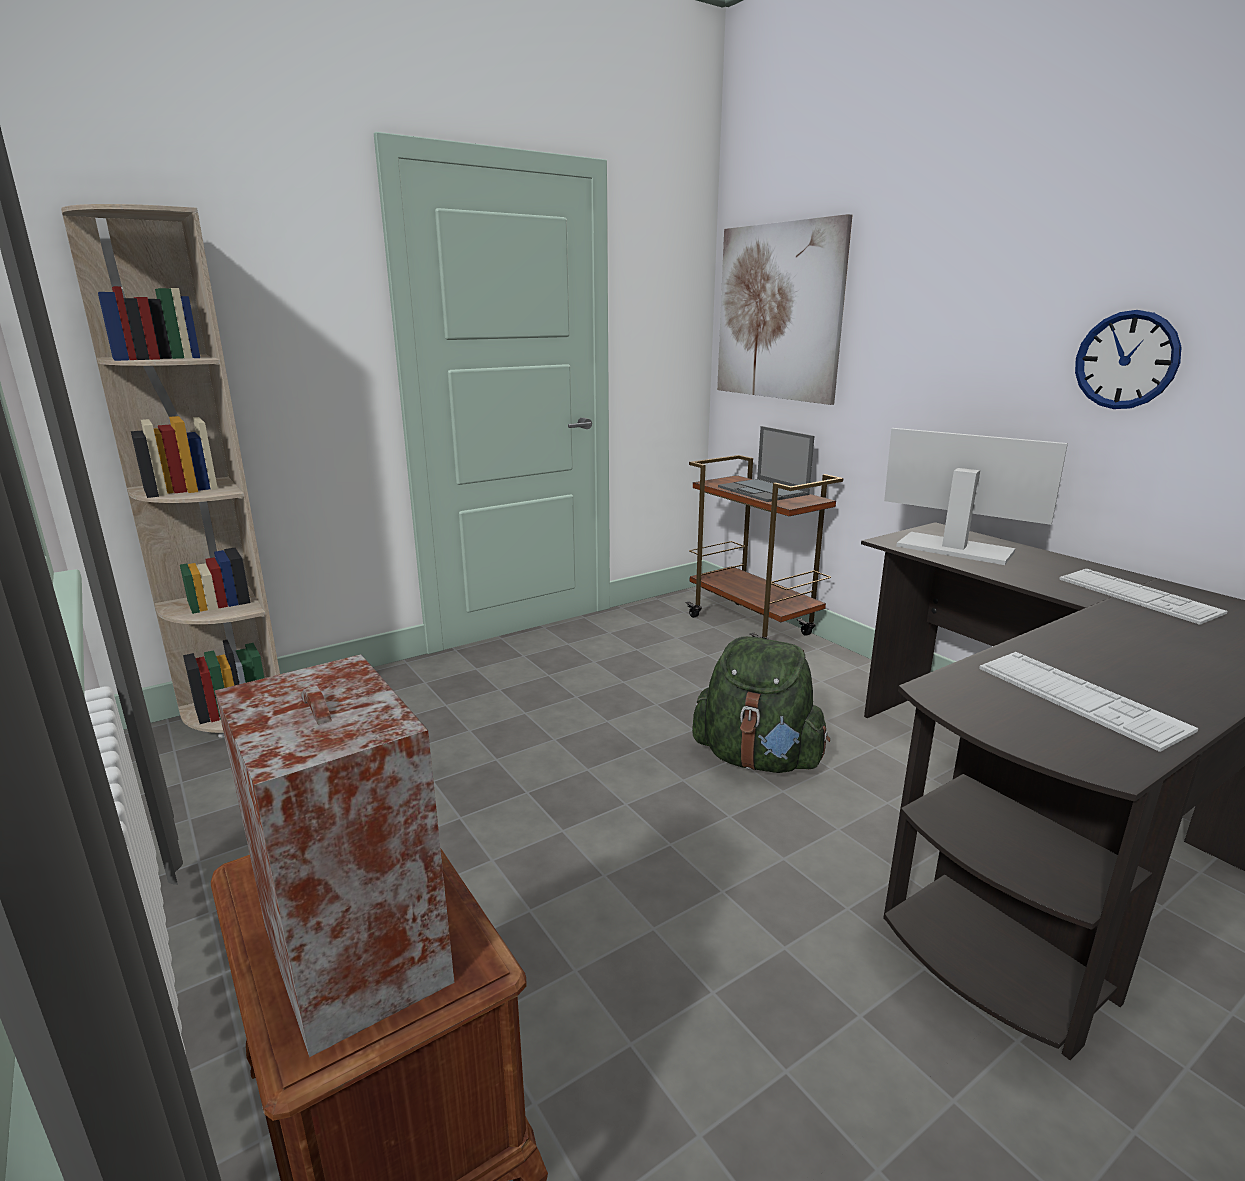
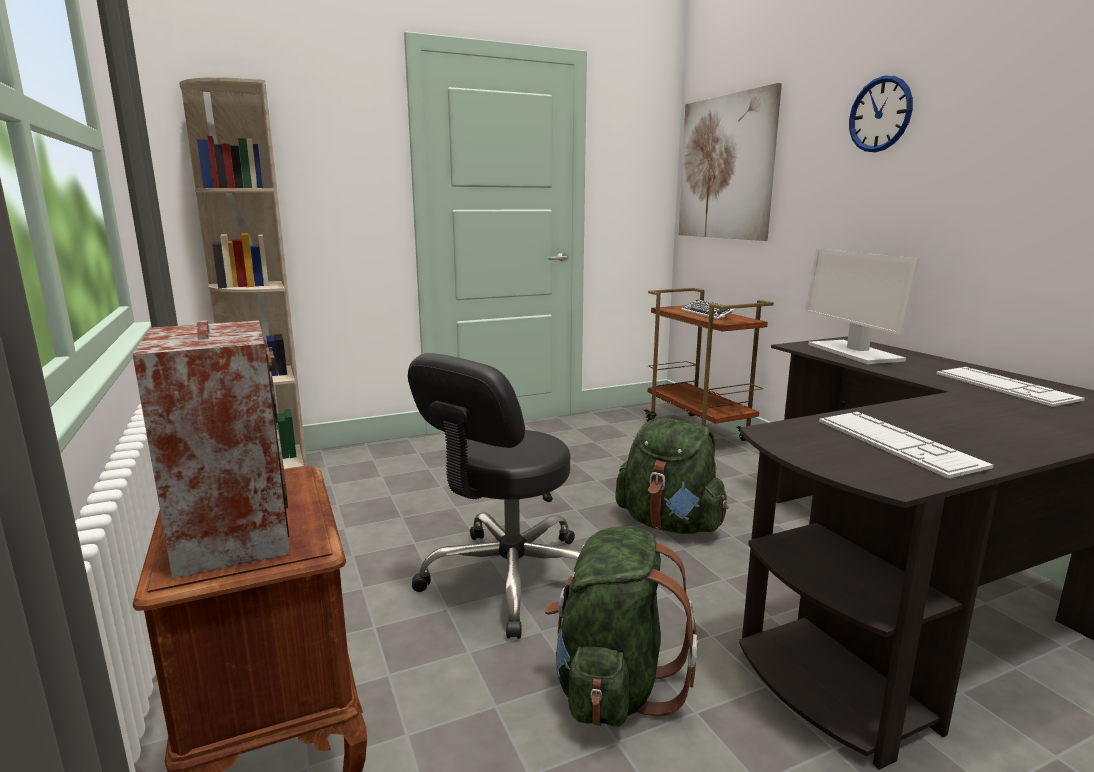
camera: 10 degrees right, 5 degrees down
laptop [718,426,814,502] -> keyboard [681,299,737,320]
monitor [884,428,1068,565] -> monitor turned 150 degrees counterclockwise [805,249,920,364]
wall clock [1075,310,1182,409] -> wall clock moved to [849,76,913,152]
none -> black office chair [408,353,581,639]
none -> green backpack [545,527,698,727]

